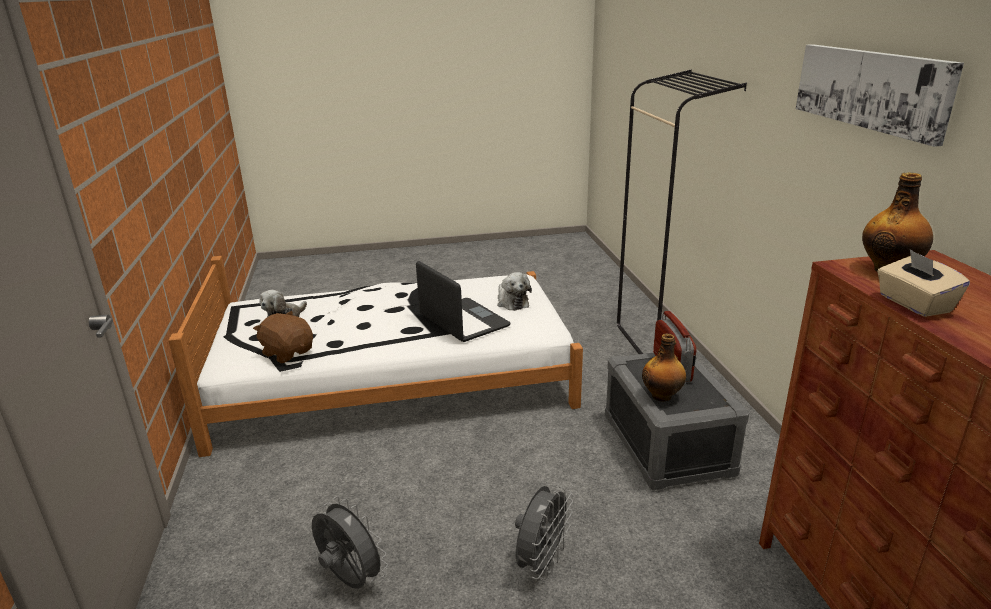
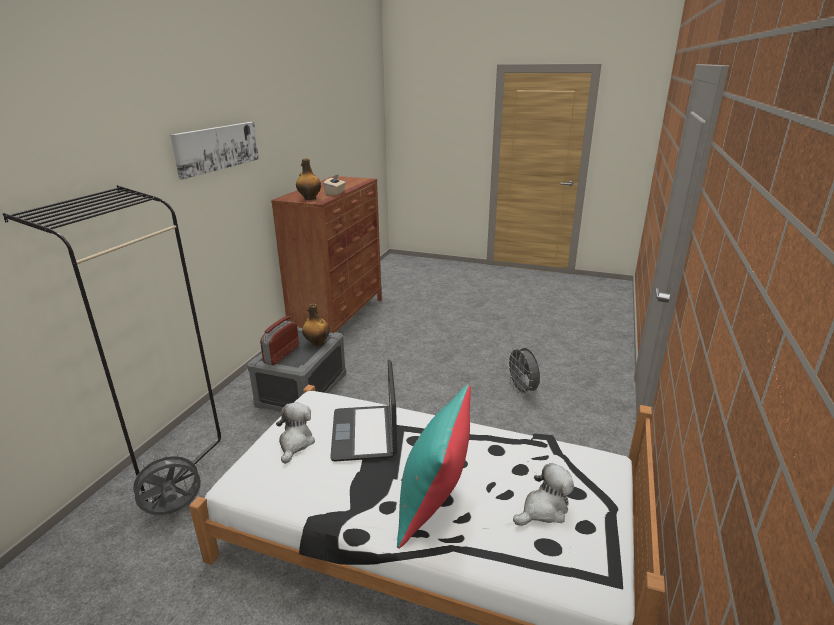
camera: 150 degrees left, 0 degrees up
brown plush toy [253,311,313,363] -> none
grey fan [515,486,573,580] -> grey fan moved to [128,451,203,515]
none -> turquoise pillow [397,384,471,549]

